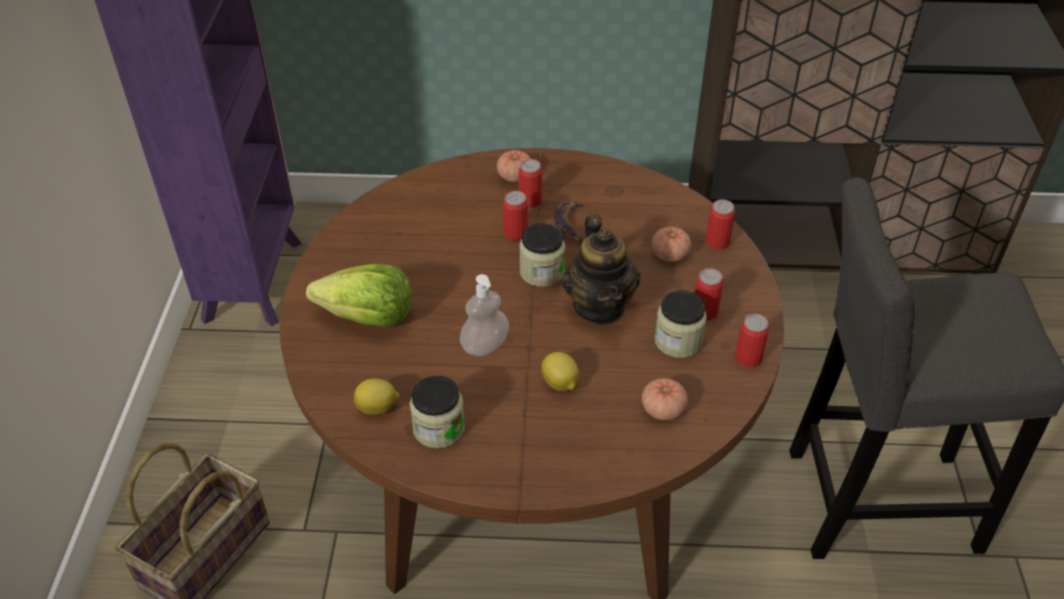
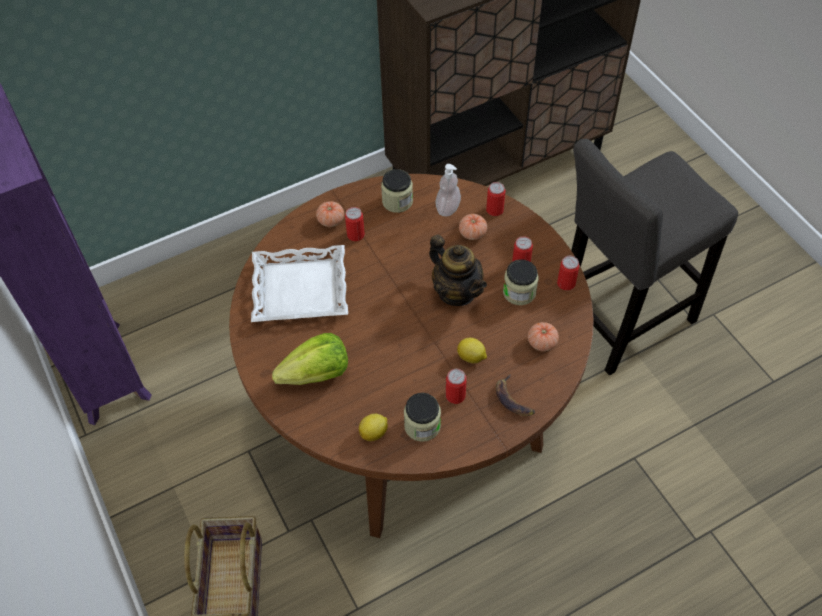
camera: 30 degrees left, 10 degrees up
soap dispenser [460,274,509,356] -> soap dispenser moved to [435,164,461,217]
can [503,191,528,241] -> can moved to [446,369,466,404]
jar [519,223,565,287] -> jar moved to [381,169,413,213]
banana [554,201,587,242] -> banana moved to [496,374,535,416]
none -> white tray [251,245,348,322]

